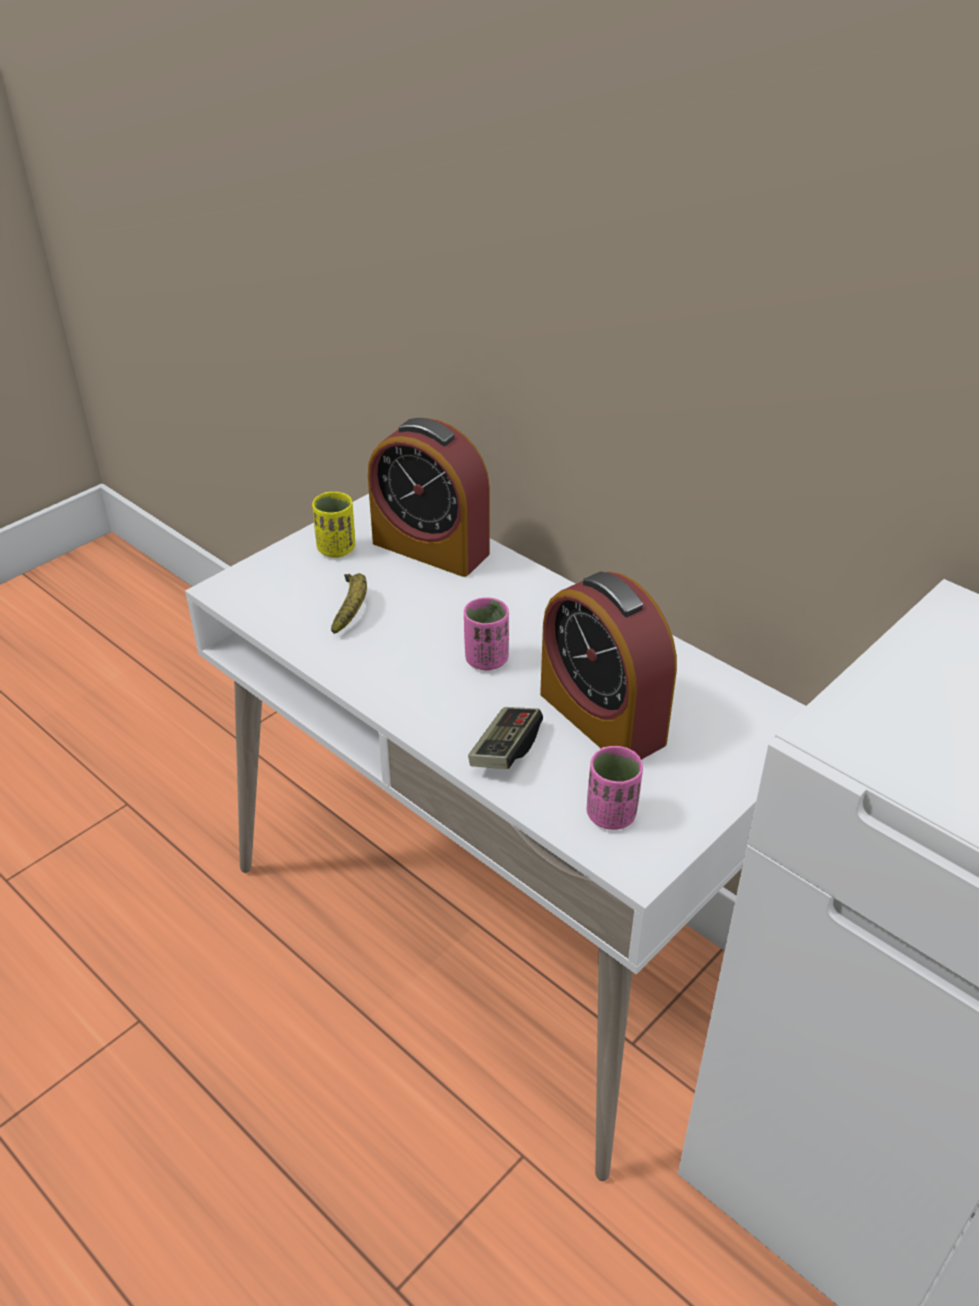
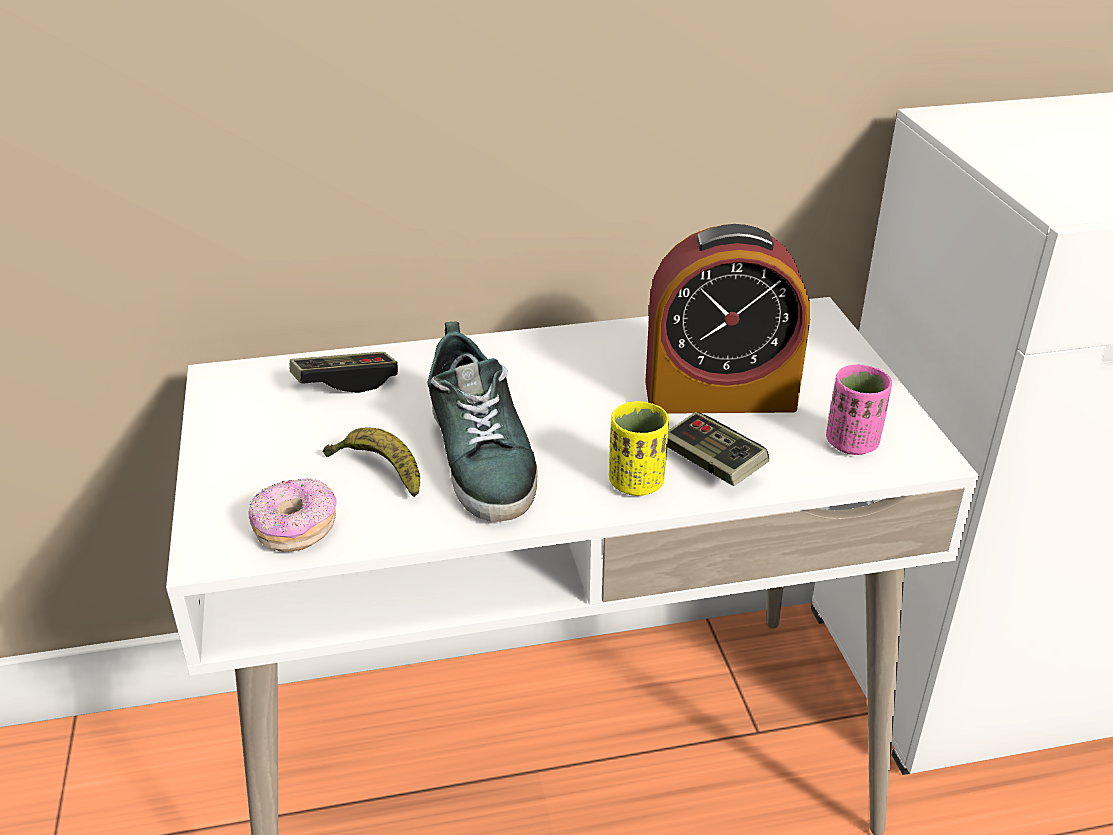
camera: 55 degrees left, 5 degrees down
yellow cup [312,492,355,558] -> yellow cup moved to [609,401,669,496]
alarm clock [368,418,490,577] -> game controller [290,352,398,393]
pink cup [464,597,509,670] -> none
none -> donut [248,478,337,552]
none -> shoe [427,321,538,521]

